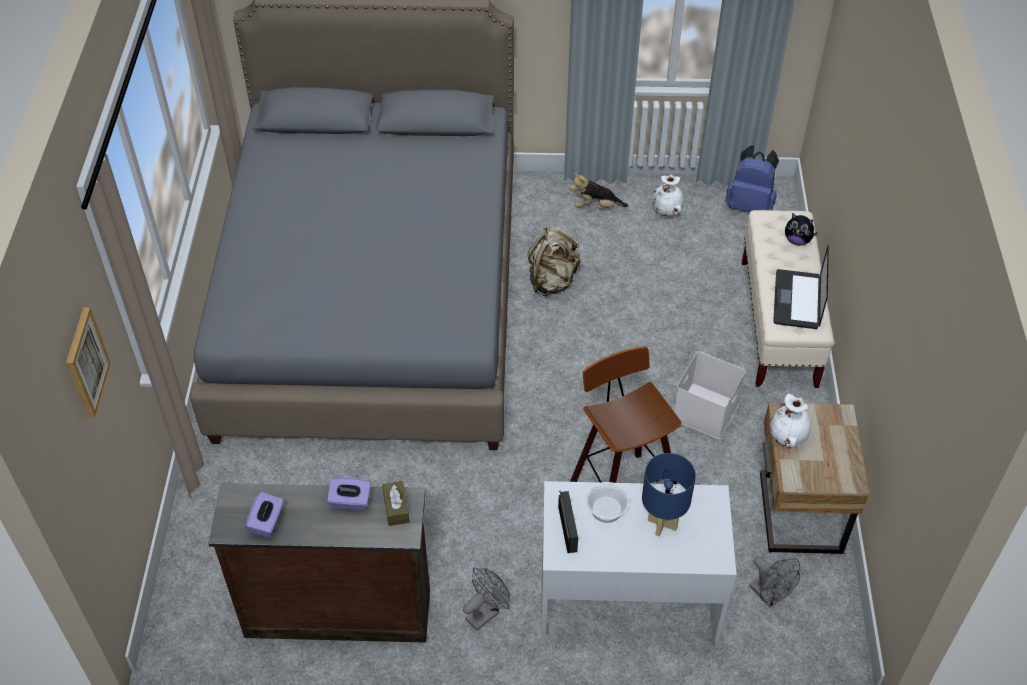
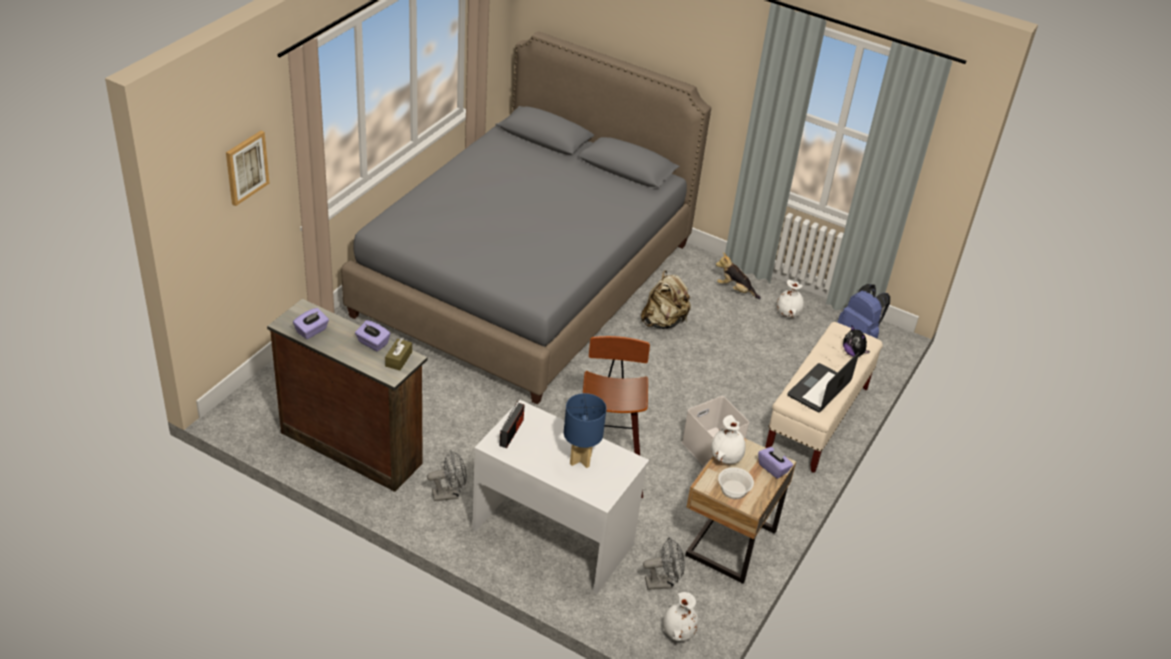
camera: 25 degrees right, 10 degrees down
bowl [586,482,630,523] -> bowl moved to [718,467,754,499]
grey fan [749,557,800,607] -> grey fan turned 90 degrees counterclockwise [643,537,685,590]
none -> white vase [663,592,699,641]
none -> purple tissue box [758,446,793,479]

